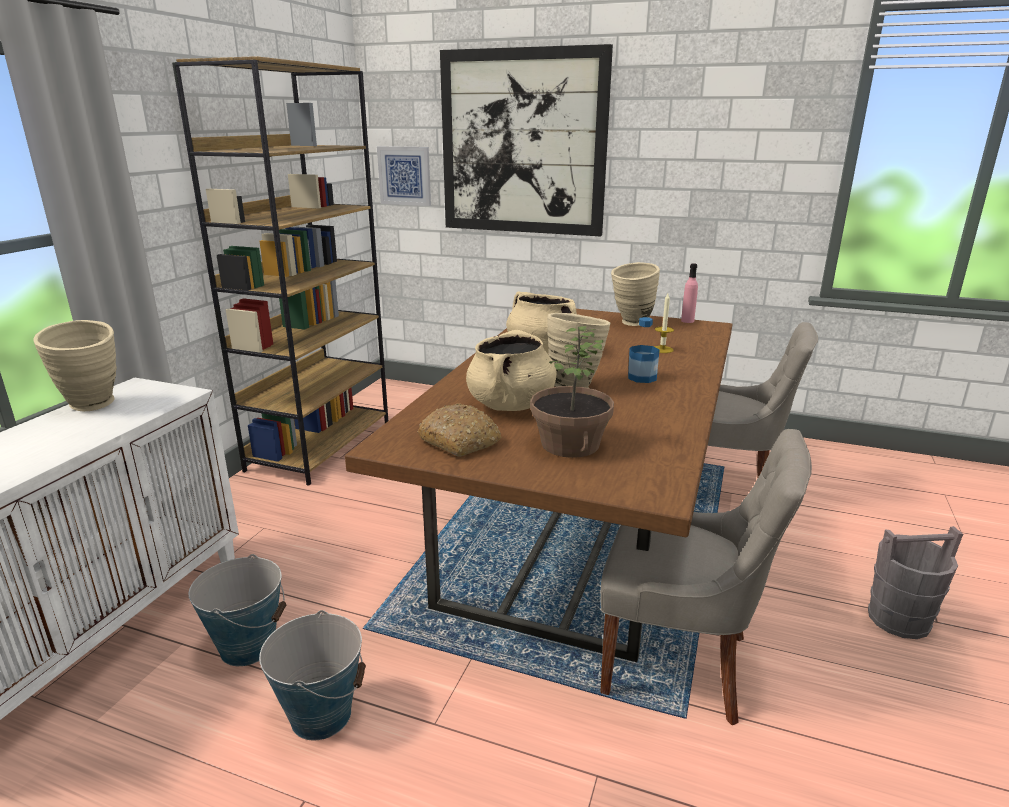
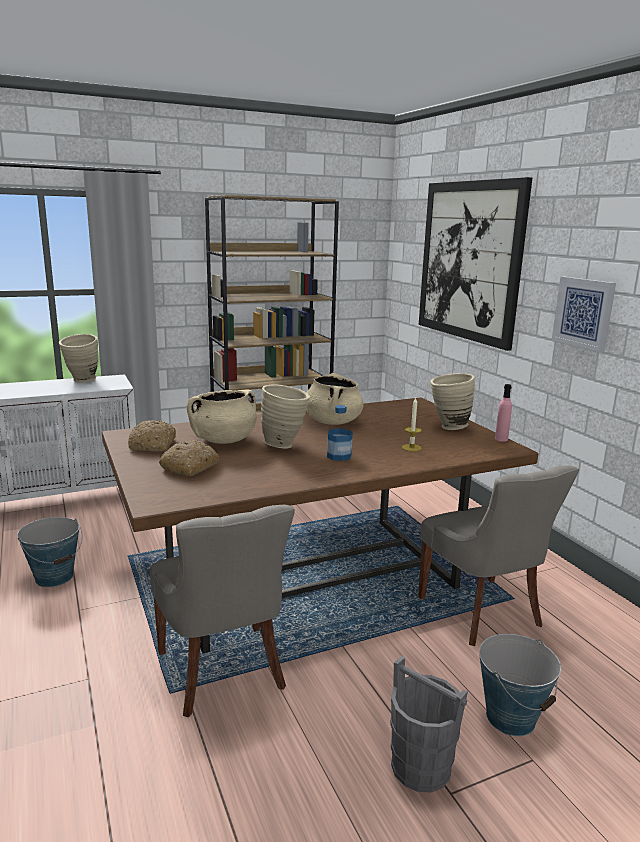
camera: 45 degrees right, 5 degrees down
bucket [188,554,286,666] -> bucket moved to [479,634,561,736]
picture [377,146,431,206] -> picture moved to [552,277,616,352]
potted plant [530,326,614,458] -> bread [159,440,219,476]

